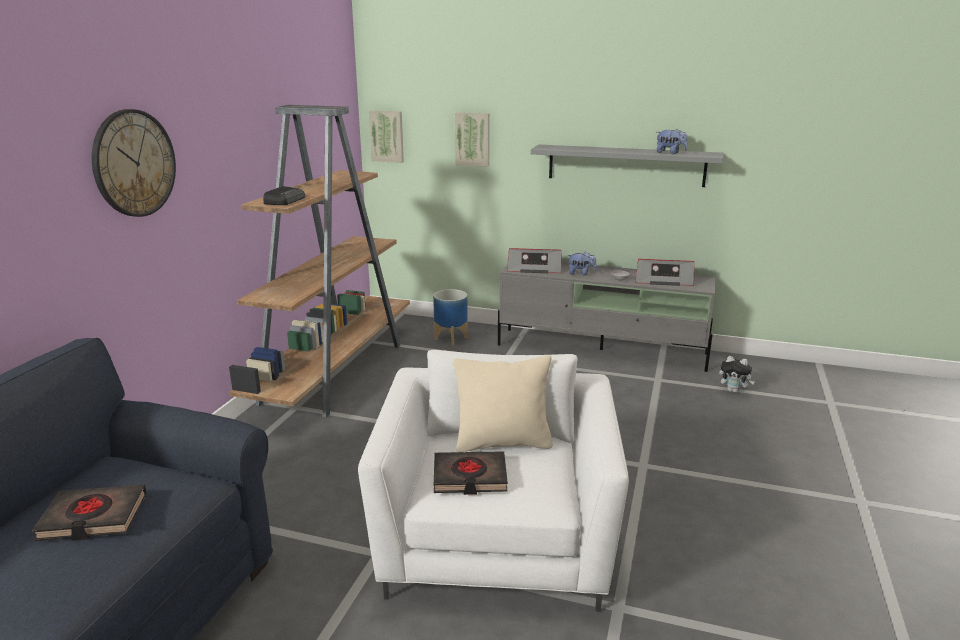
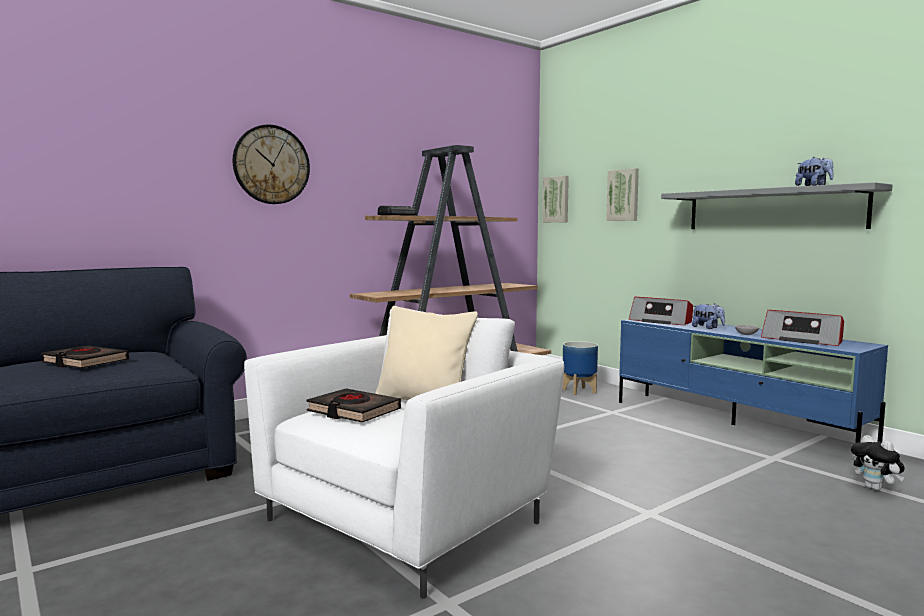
camera: 35 degrees right, 15 degrees down
grey tv stand [498,262,715,372] -> blue tv stand [619,319,888,466]

